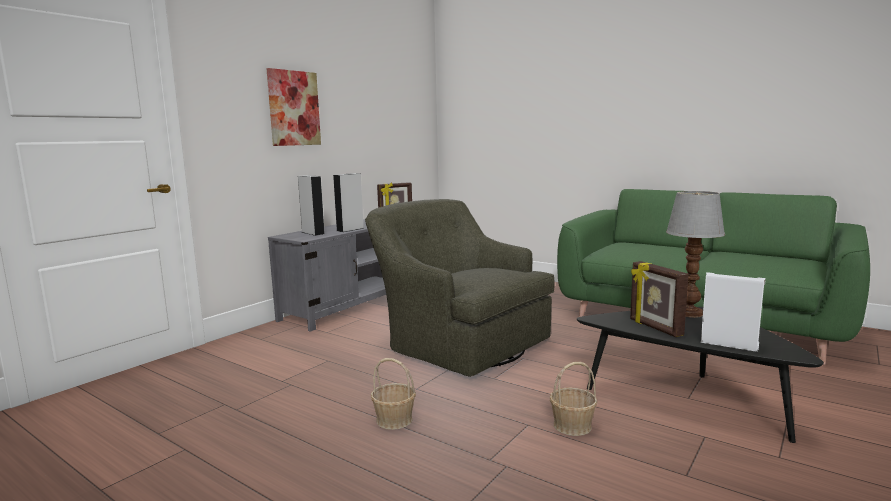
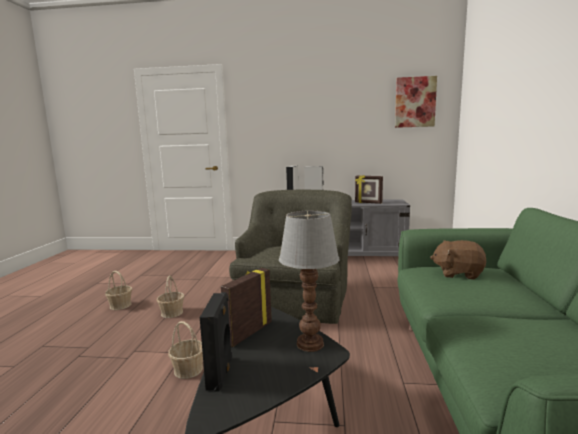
camera: 60 degrees right, 0 degrees up
picture [266,68,321,146] -> picture moved to [395,76,437,128]
white speaker [701,272,766,352] -> black speaker [200,292,232,392]
none -> basket [105,271,132,310]
none -> brown plush toy [430,240,486,280]

